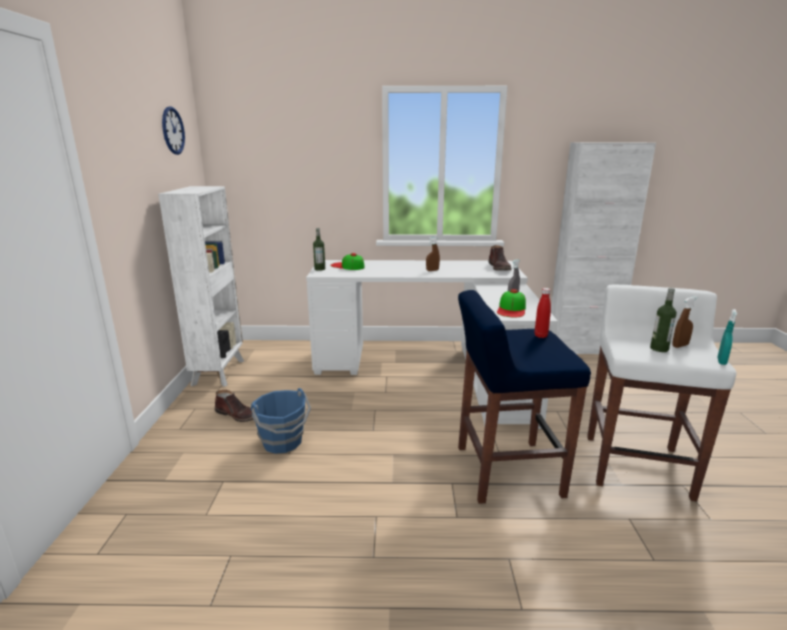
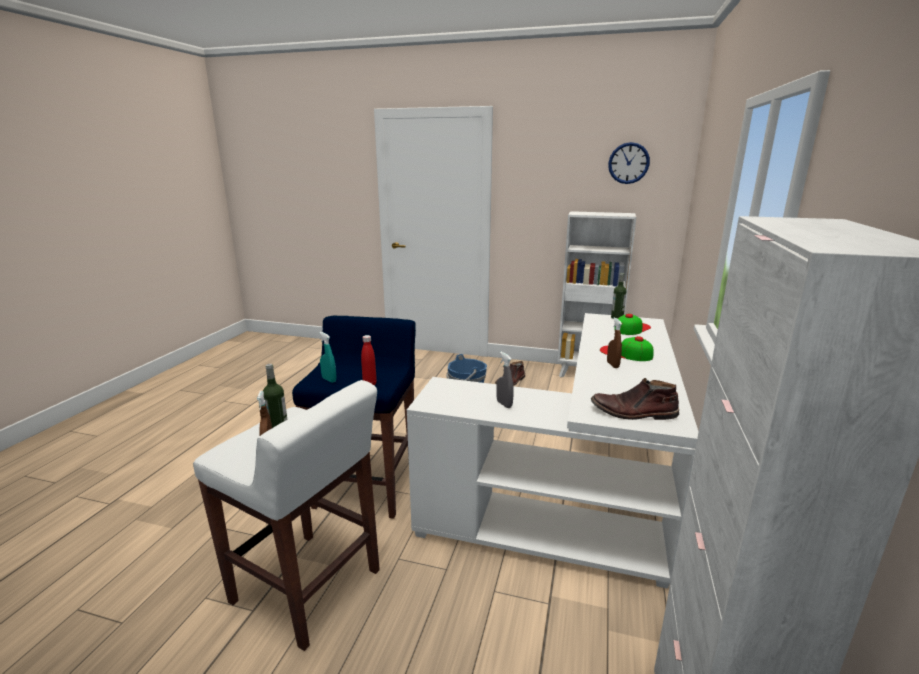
camera: 105 degrees right, 0 degrees up
cap [497,289,526,317] -> cap moved to [600,336,654,361]
turquoise spray bottle [717,309,737,365] -> turquoise spray bottle moved to [319,332,336,383]

